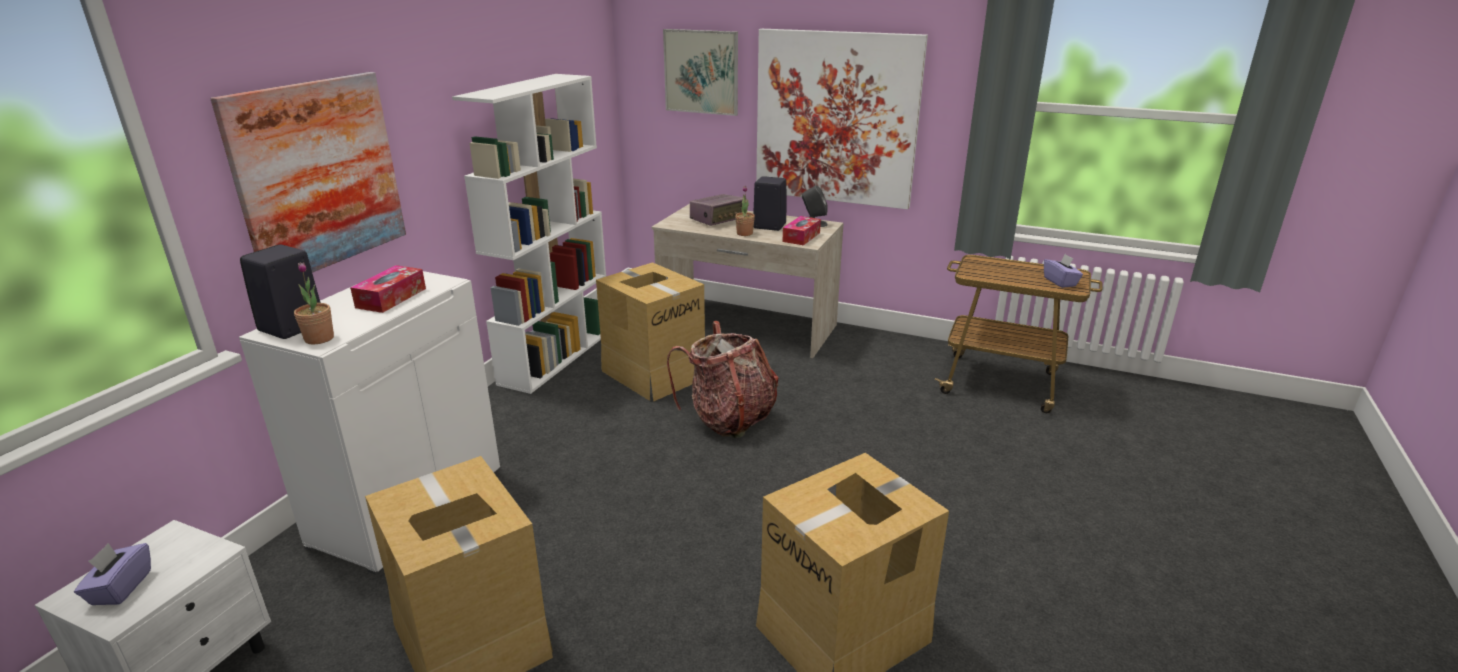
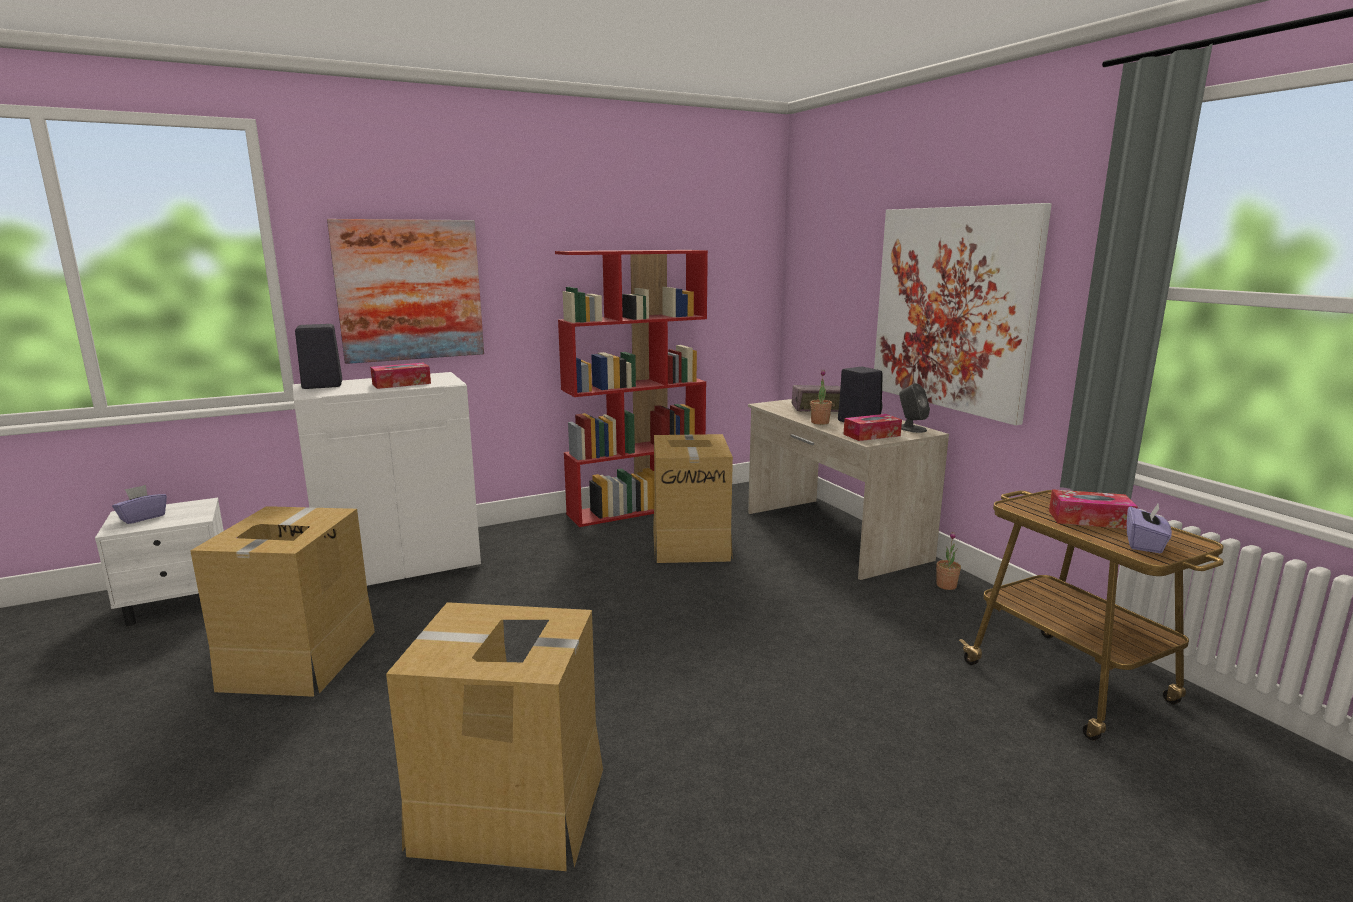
camera: 40 degrees right, 10 degrees down
potted plant [294,262,334,345] -> potted plant moved to [936,532,961,590]
white bookcase [452,74,606,394] -> red bookcase [555,250,708,527]
picture [663,29,738,116] -> none
backpack [667,321,779,438] -> none
none -> tissue box [1049,489,1138,529]

